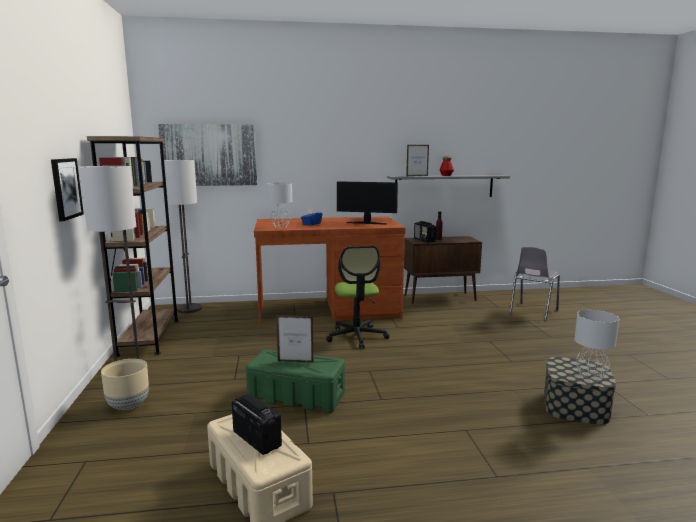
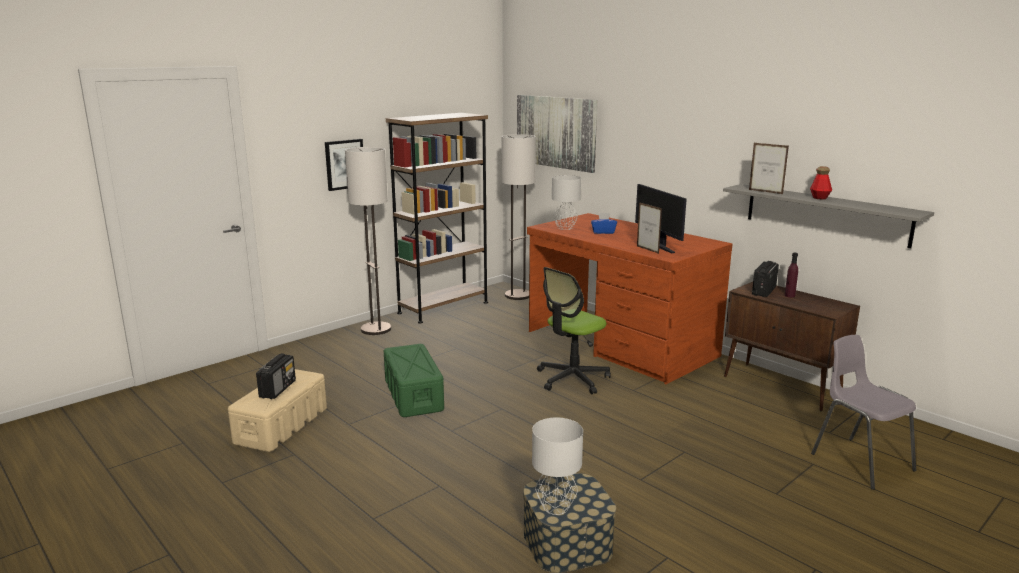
camera: 55 degrees right, 5 degrees up
beige planter [101,359,149,410] -> none
picture frame [276,315,314,363] -> picture frame moved to [637,202,662,254]
grey chair [510,247,560,321] -> grey chair turned 60 degrees clockwise [811,335,916,490]

